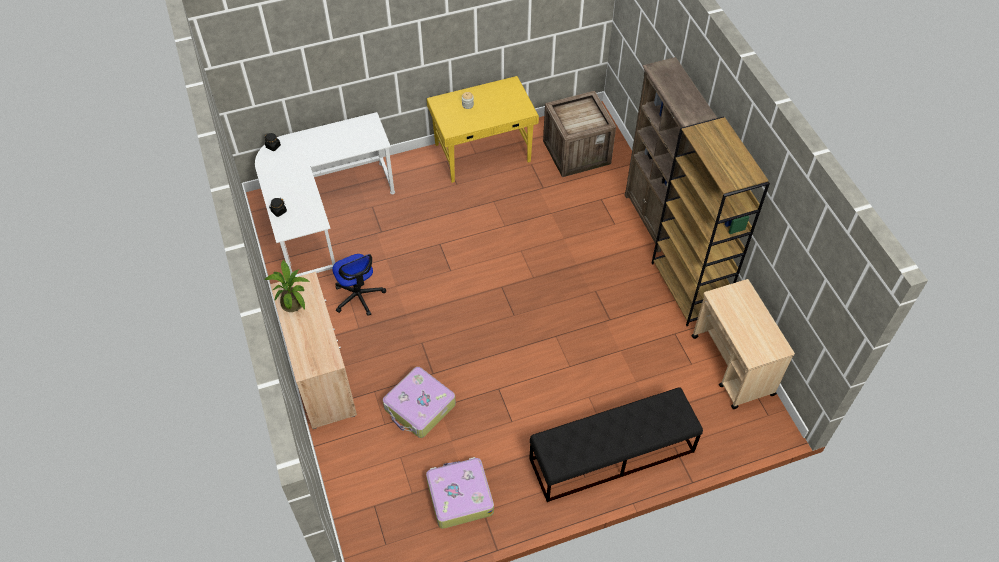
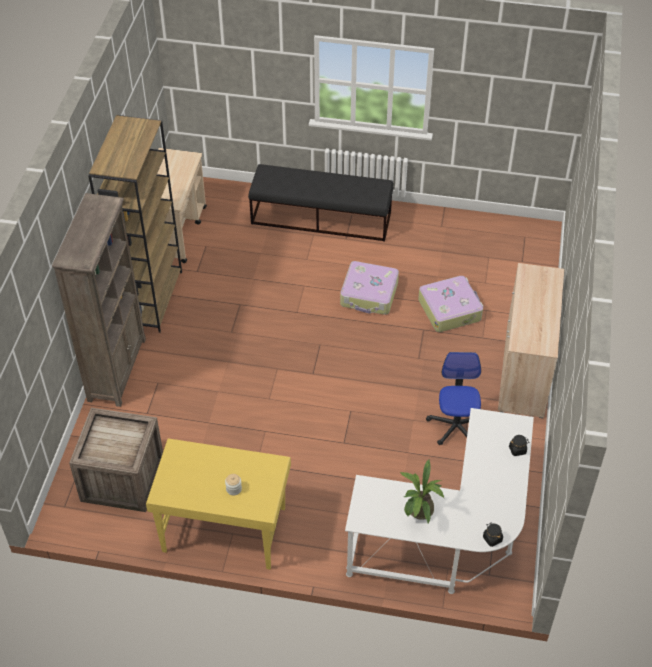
camera: 150 degrees left, 5 degrees down
potted plant [265,260,309,312] -> potted plant moved to [400,459,444,523]
suitcase [426,457,494,529] -> suitcase moved to [340,261,399,315]

